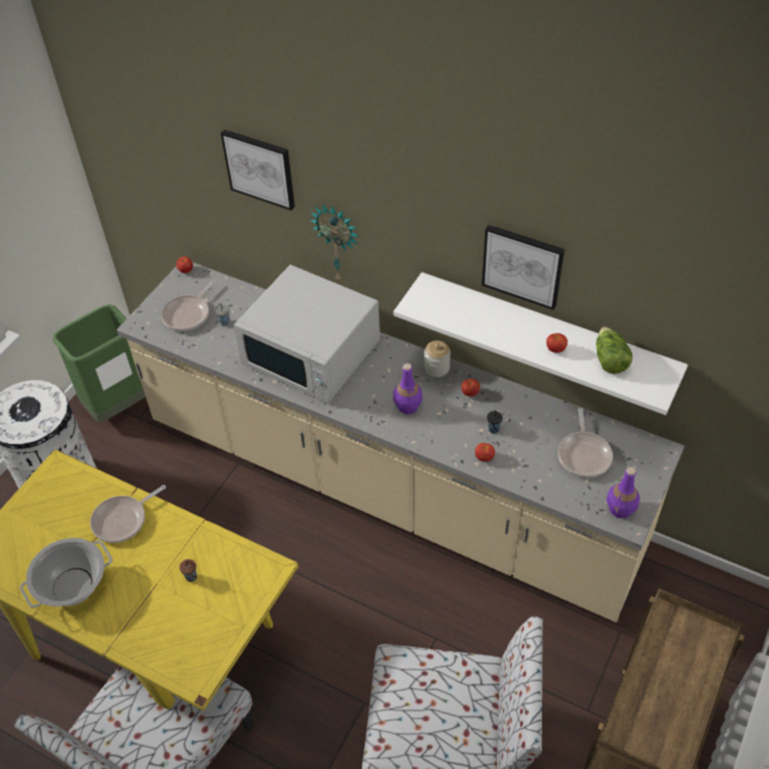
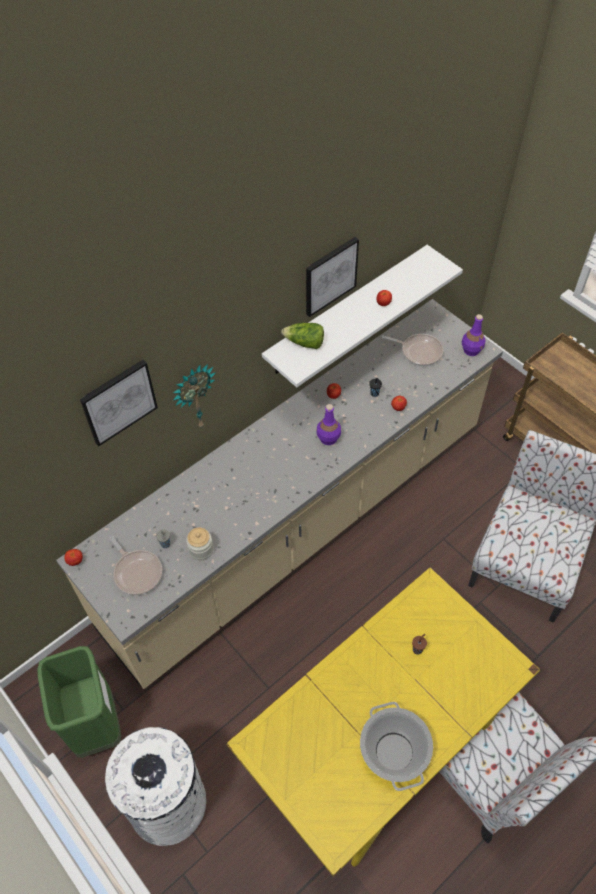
camera: 70 degrees left, 5 degrees up
frying pan [90,485,166,543] -> none
white microwave [233,265,380,404] -> none
jar [424,341,451,377] -> jar moved to [186,527,213,560]
lettuce [596,327,633,374] -> lettuce moved to [281,323,324,349]

